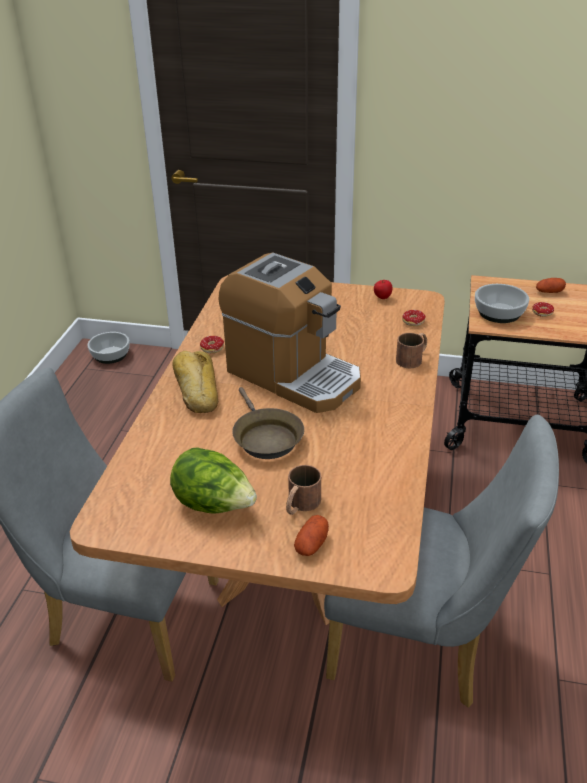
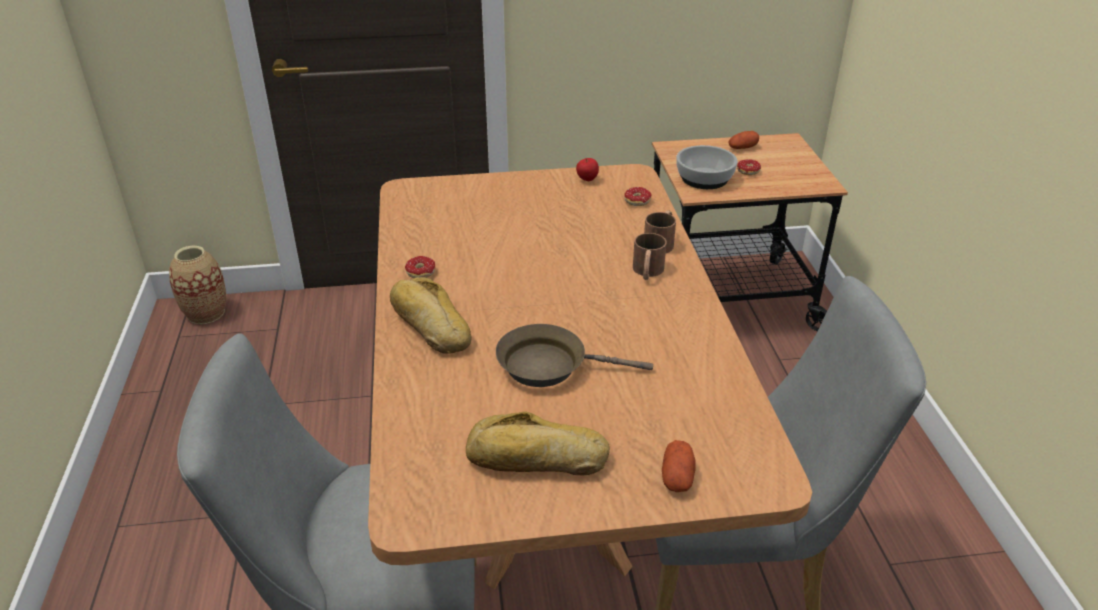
camera: 20 degrees left, 0 degrees up
bowl [87,332,130,364] -> vase [169,245,226,324]
lettuce [170,447,257,514] -> bread [466,412,610,475]
coffee machine [218,252,361,413] -> none
brown frying pan [232,387,304,459] -> brown frying pan turned 135 degrees clockwise [496,324,653,387]
brown mug [286,465,321,515] -> brown mug moved to [633,233,667,280]

